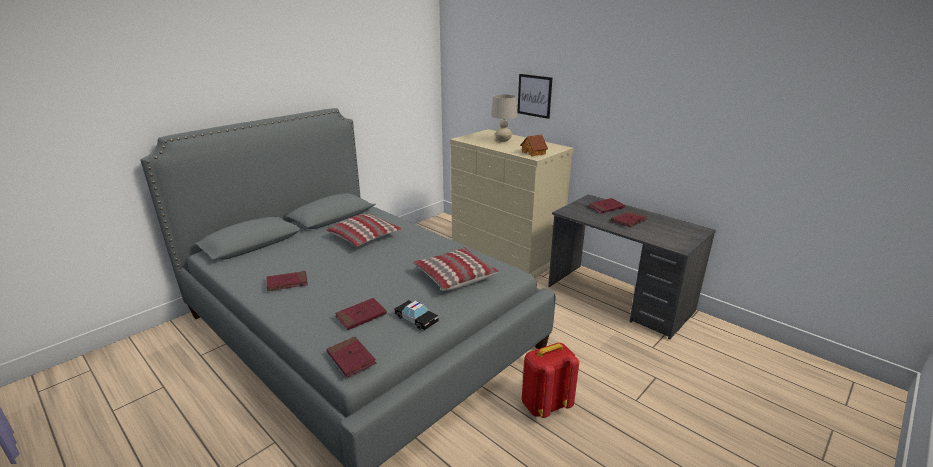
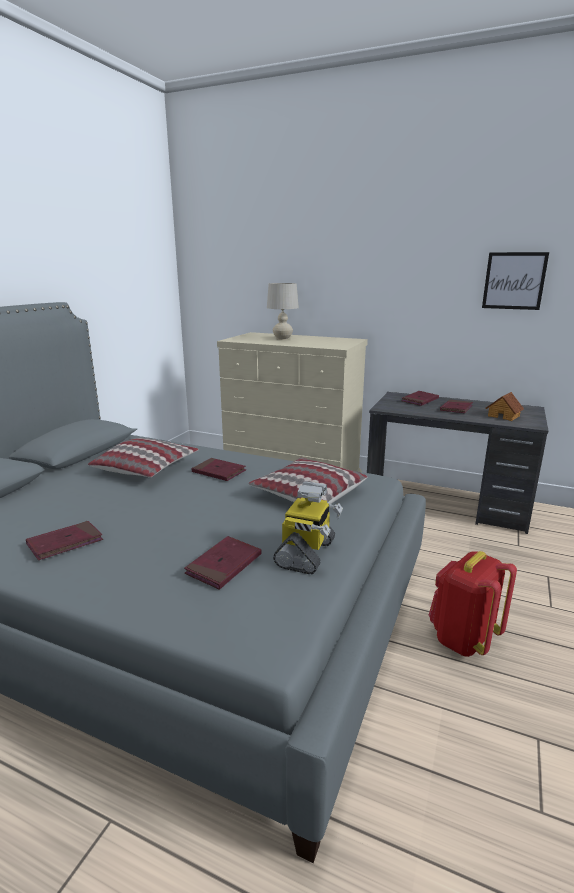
camera: 20 degrees left, 5 degrees down
red book [326,337,376,377] -> red book moved to [191,458,246,481]
toy car [395,300,439,330] -> toy robot [273,481,343,574]
picture [517,74,552,119] -> picture moved to [482,252,549,310]
toy house [520,135,548,156] -> toy house moved to [485,392,524,421]

